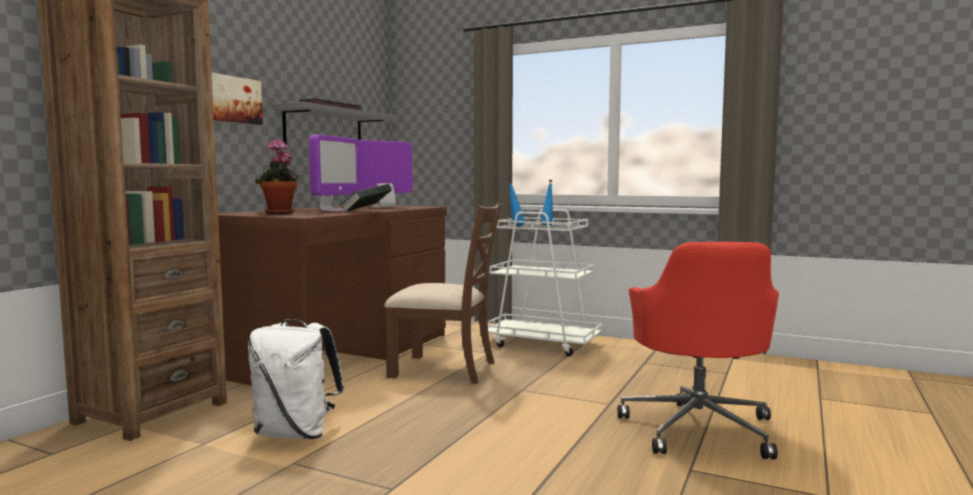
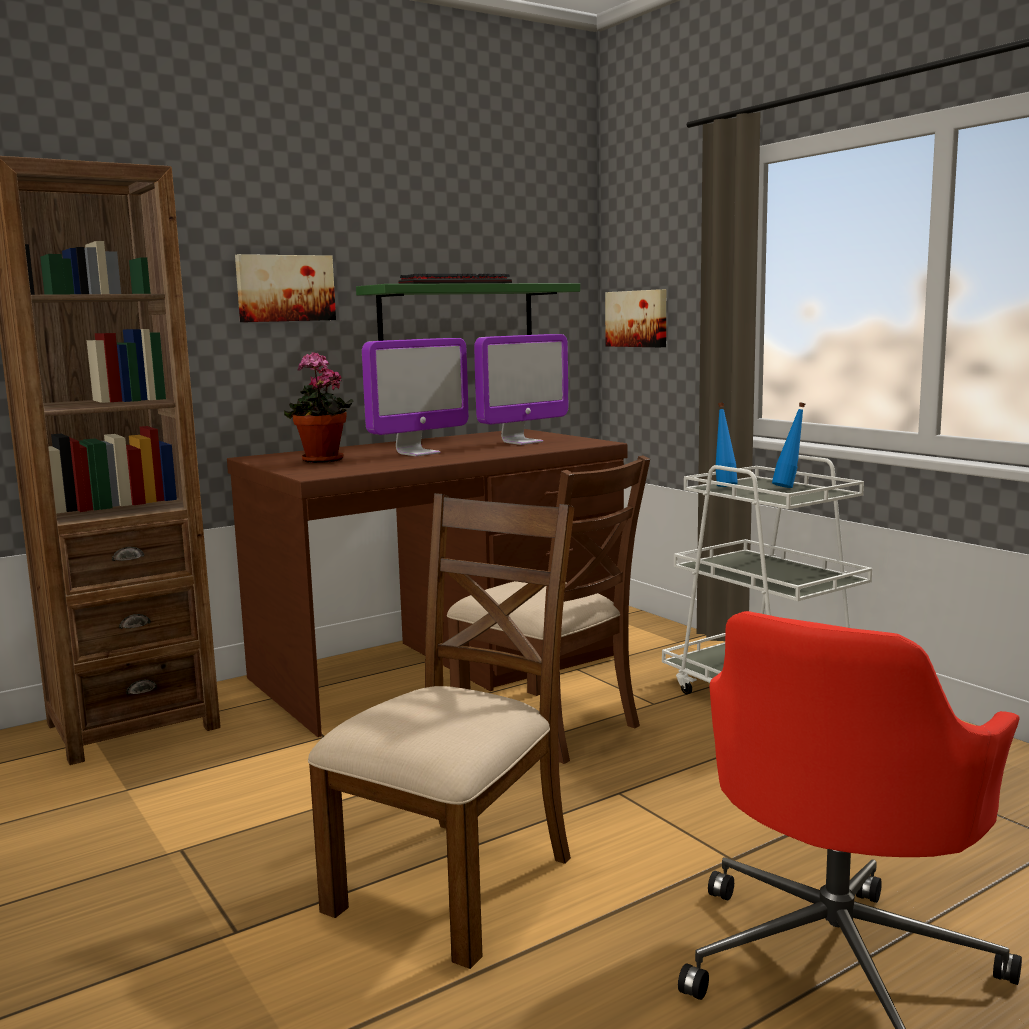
camera: 30 degrees right, 5 degrees up
white backpack [248,319,345,439] -> none
grey shelf [271,102,396,144] -> green shelf [356,283,580,341]
book [341,184,392,212] -> none
monitor [357,140,413,208] -> monitor turned 150 degrees clockwise [474,334,568,445]
none -> brown chair [308,493,575,969]
none -> picture [605,289,666,347]

